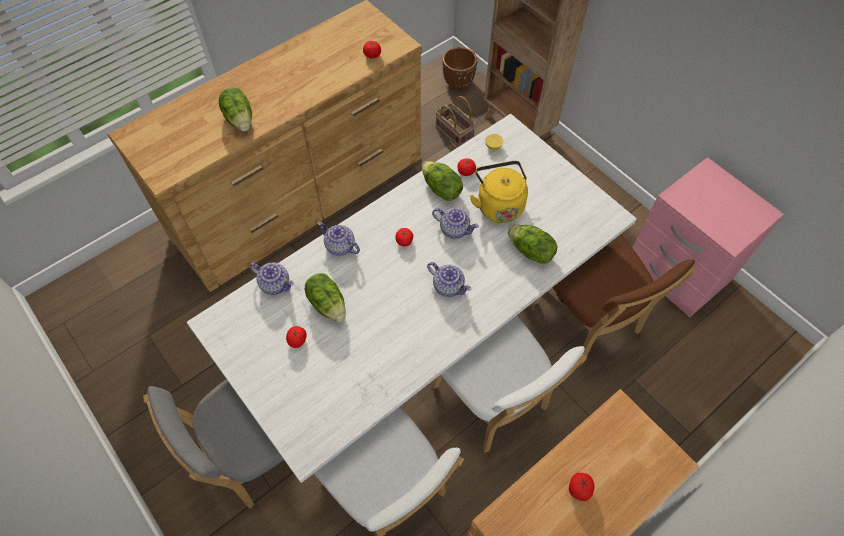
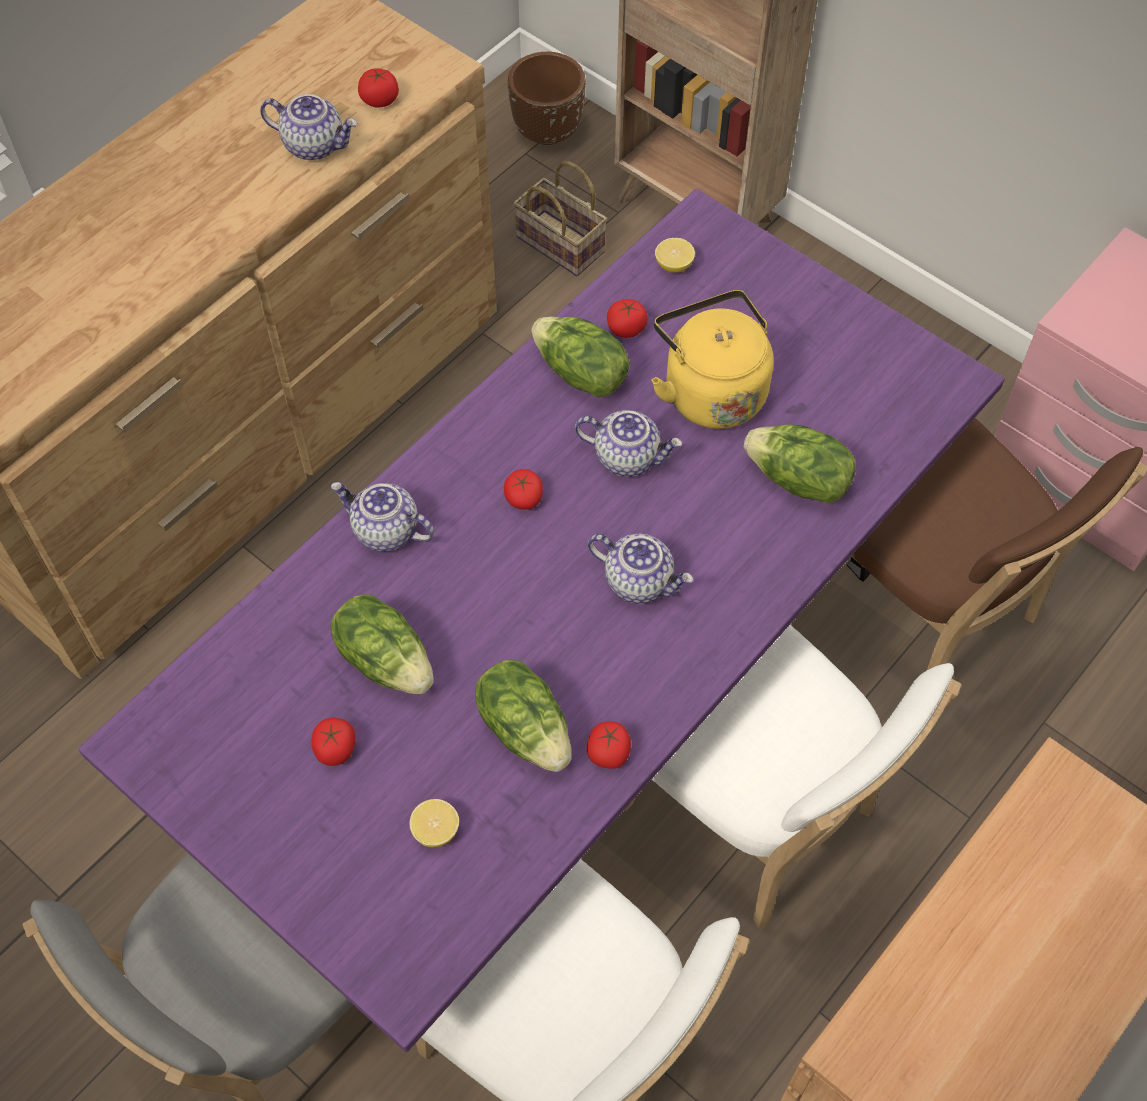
camera: 10 degrees left, 0 degrees up
white dining table [187,114,637,483] -> purple dining table [79,189,1005,1052]
lettuce [219,88,252,131] -> lettuce moved to [475,659,571,772]
teapot [250,263,294,295] -> teapot moved to [260,94,358,160]
tomato [569,473,595,501] -> tomato moved to [587,721,631,769]
none -> lemon [410,799,459,847]

